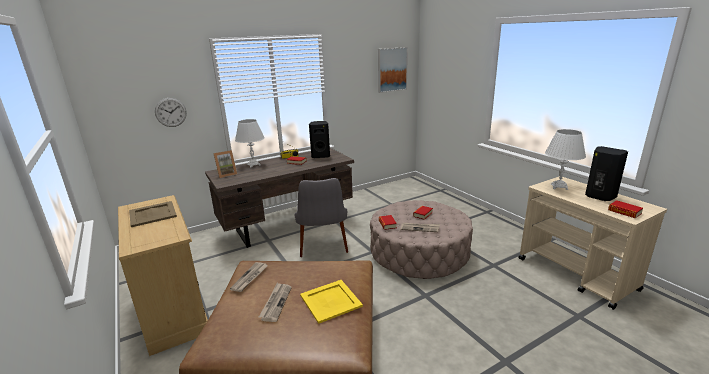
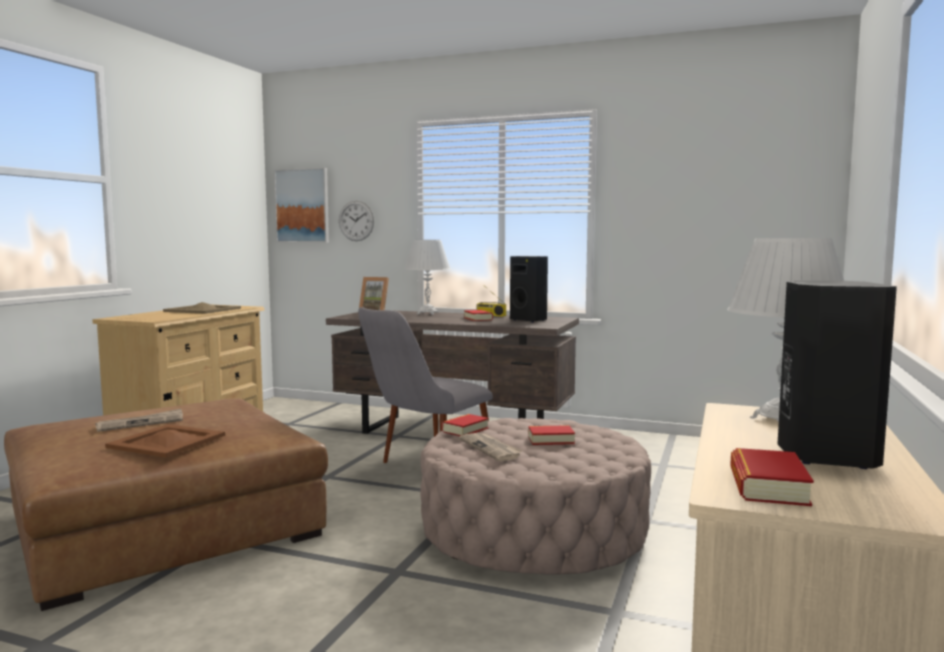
camera: 50 degrees right, 15 degrees down
newspaper [230,262,268,292] -> none
yellow tray [300,280,363,324] -> brown tray [105,424,225,457]
picture [378,47,408,93] -> picture moved to [274,168,329,243]

